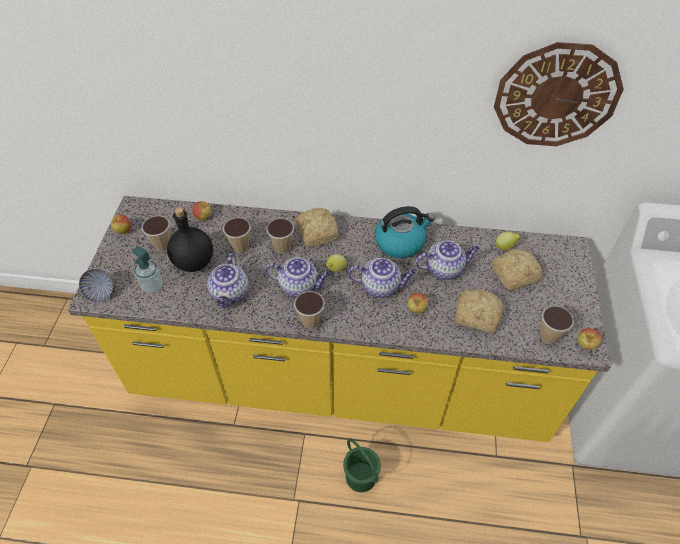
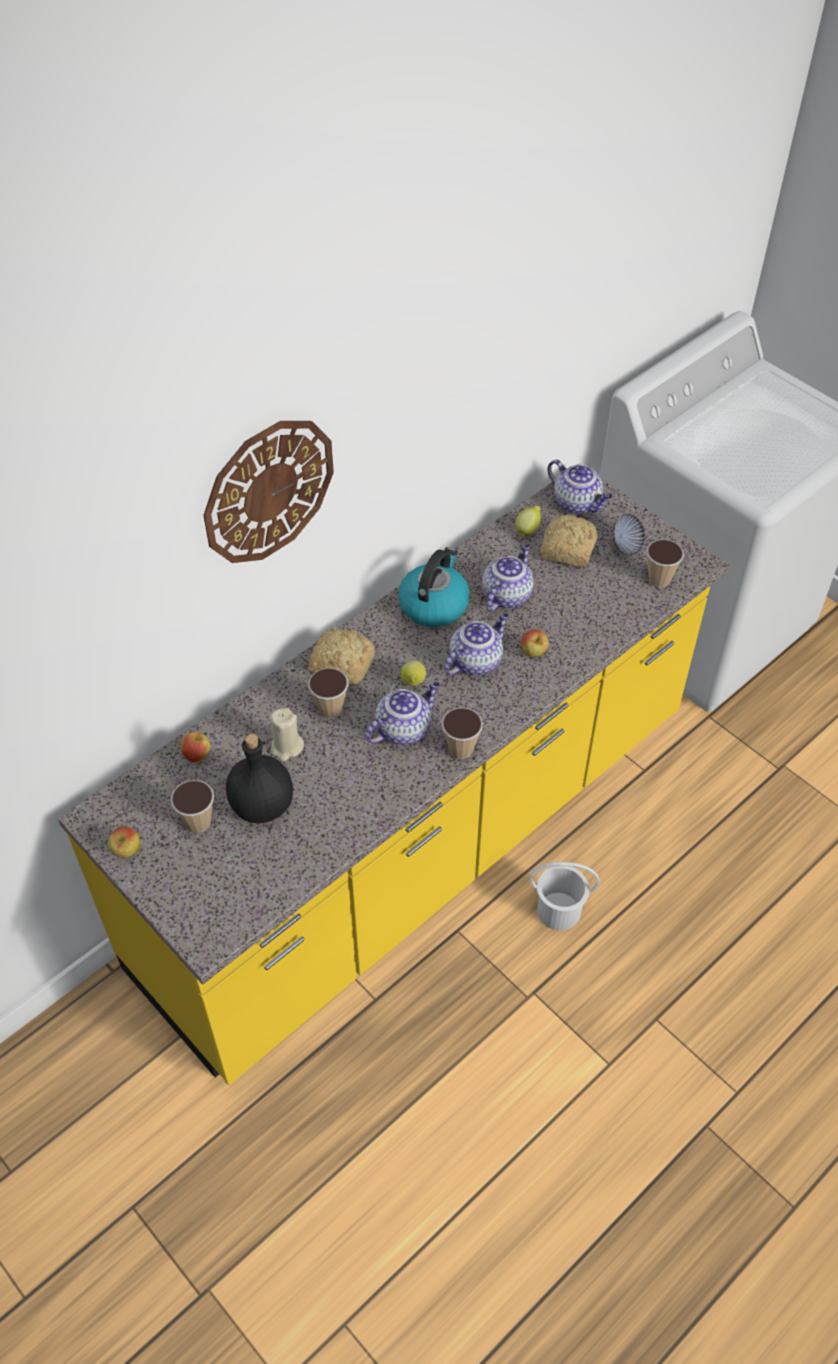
camera: 50 degrees left, 0 degrees up
bowl [79,269,113,302] -> bowl moved to [612,513,645,556]
soap dispenser [132,246,162,293] -> none
teapot [207,253,249,308] -> teapot moved to [547,460,613,514]
cup [223,218,251,253] -> beige candle [270,708,304,762]
green bucket [343,439,381,492] -> white bucket [530,862,599,931]
bread [455,289,503,333] -> none
wall clock [494,42,624,146] -> wall clock moved to [203,421,334,563]
apple [578,328,601,350] -> none

